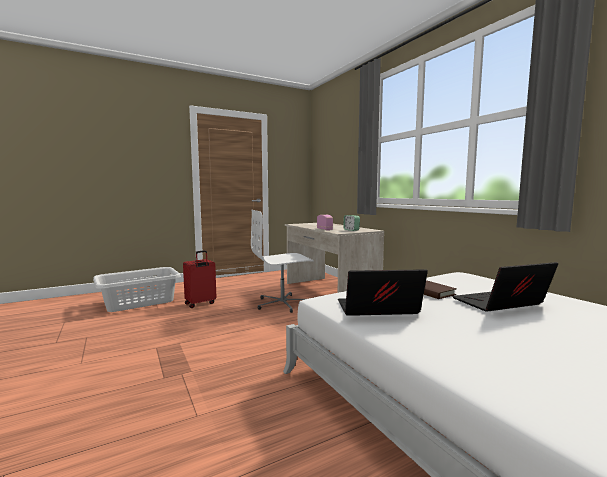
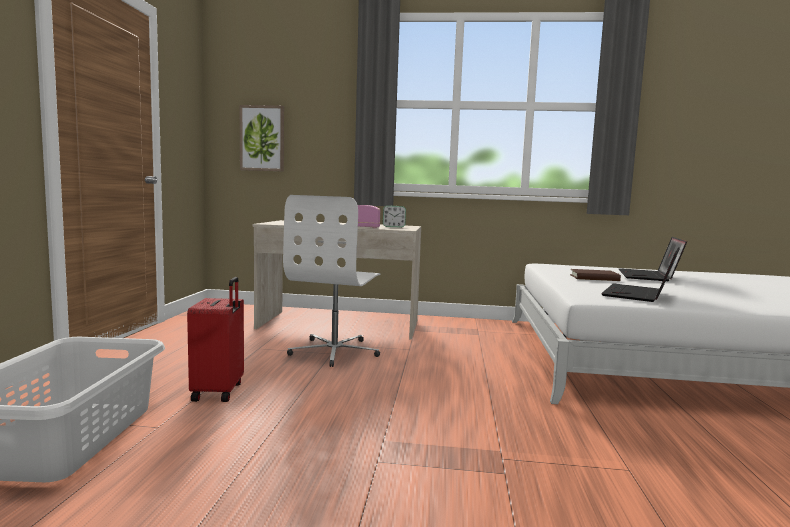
camera: 55 degrees left, 0 degrees up
none -> picture [240,105,284,171]

